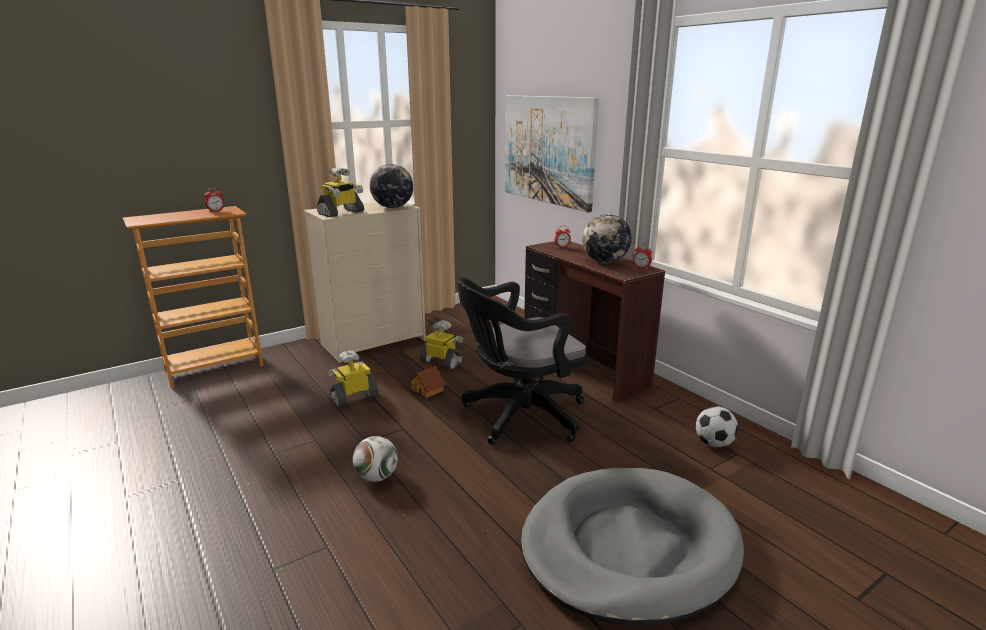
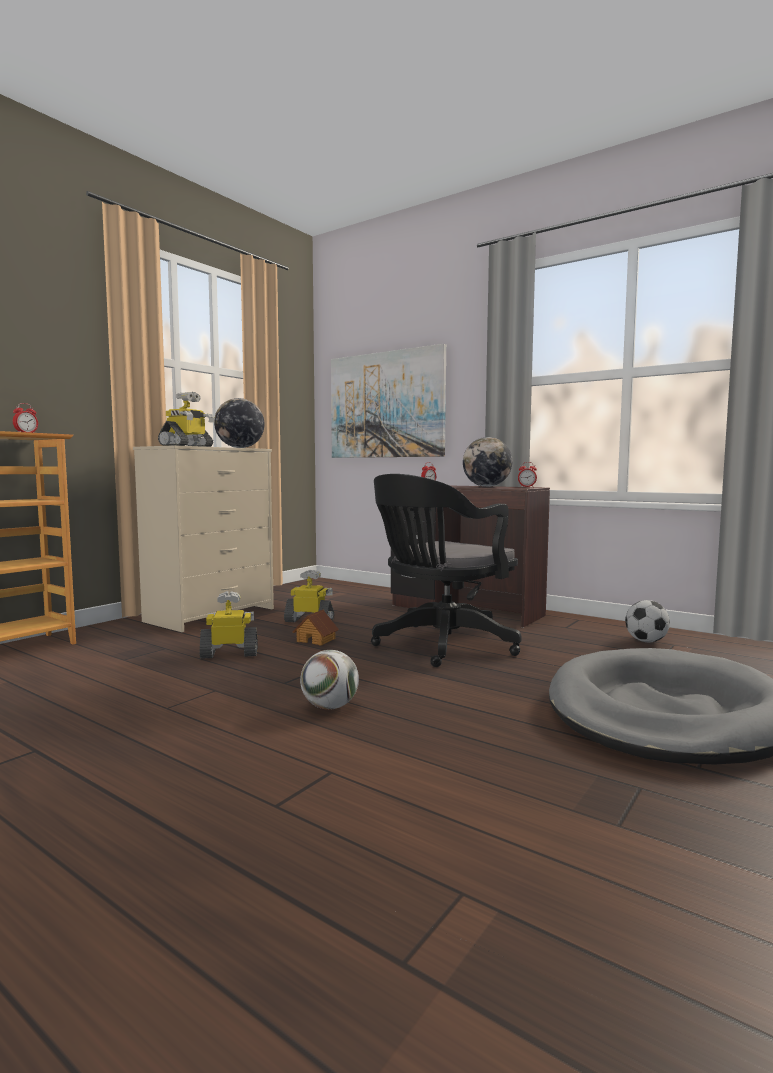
camera: 20 degrees left, 15 degrees down
toy robot [328,351,379,407] -> toy robot turned 45 degrees clockwise [199,591,258,659]

